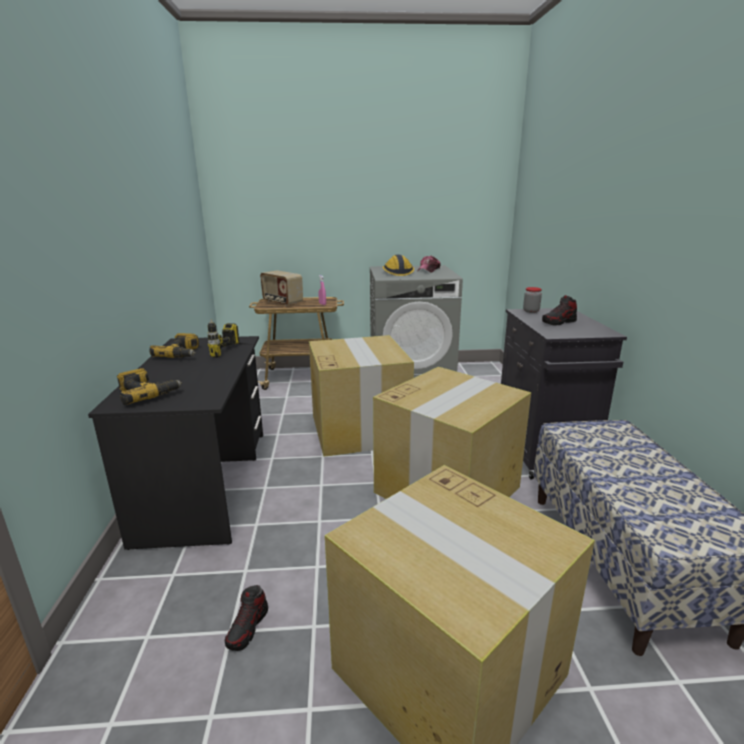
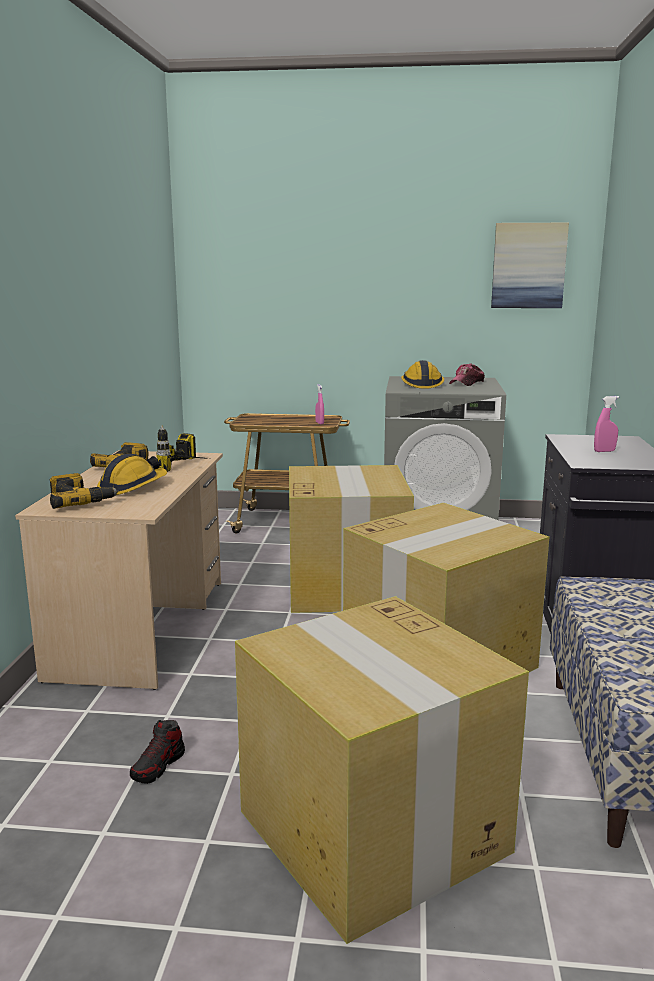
camera: 10 degrees right, 5 degrees down
black desk [88,336,263,550] -> beige desk [15,451,223,690]
radio [260,270,303,306] -> none
jar [523,287,542,313] -> none
shoe [542,295,577,326] -> pink spray bottle [594,396,619,452]
none -> hard hat [97,454,167,495]
none -> picture [491,223,569,308]

